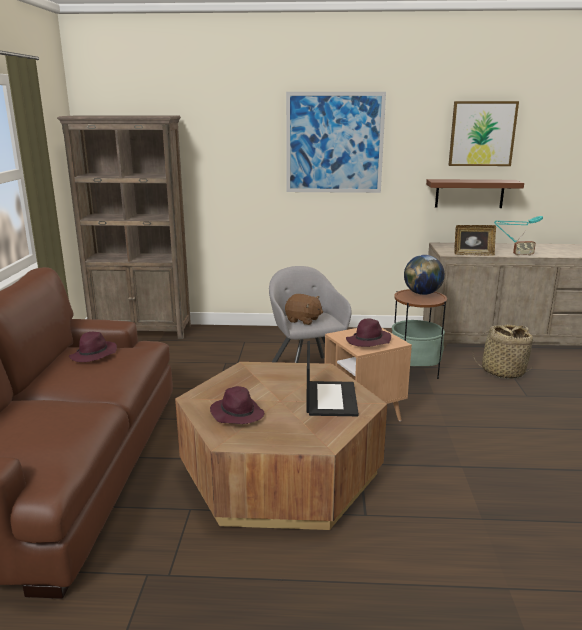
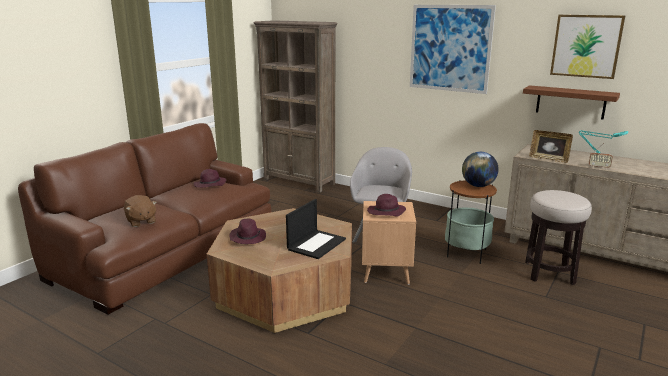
camera: 30 degrees right, 0 degrees up
brown plush toy [285,294,323,325] -> brown plush toy moved to [124,195,157,227]
basket [473,324,535,379] -> stool [525,190,592,285]

